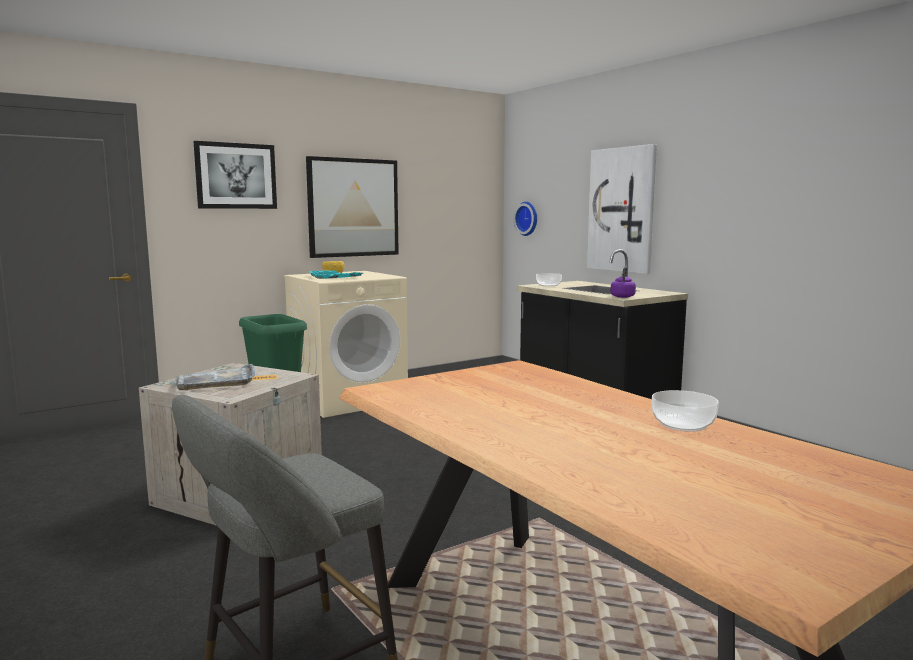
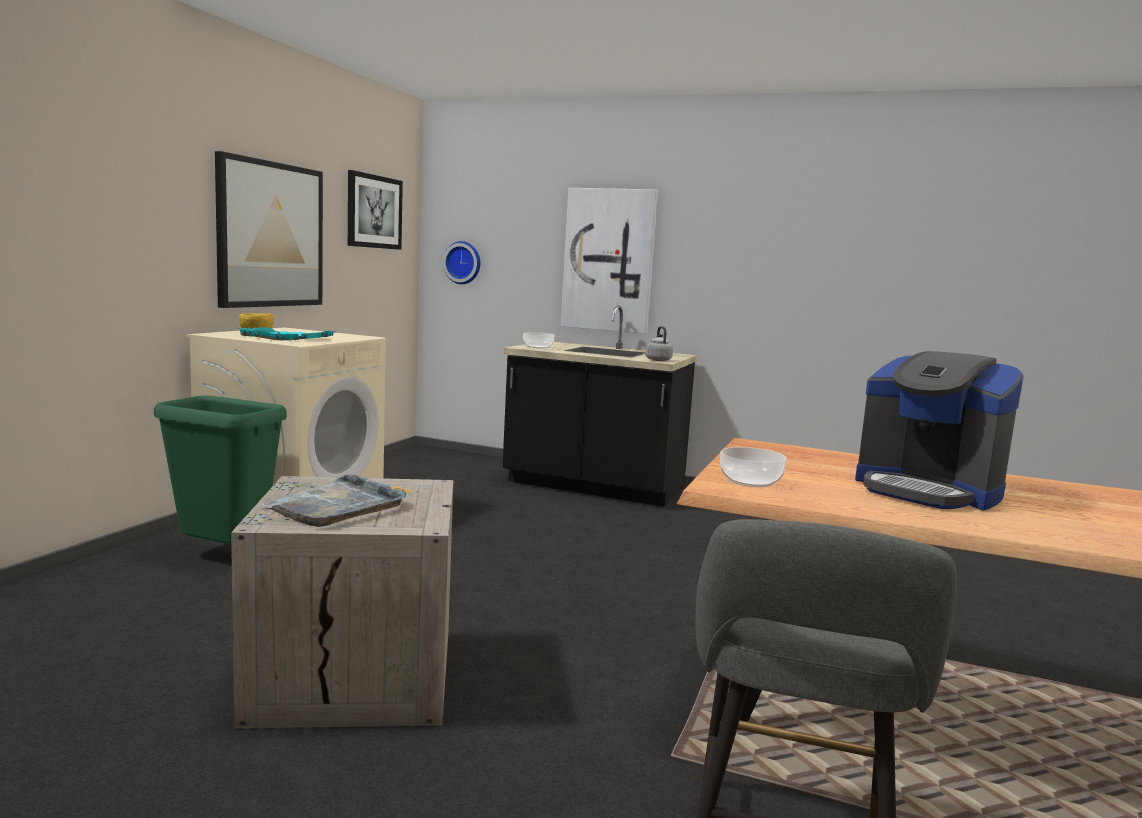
camera: 35 degrees left, 0 degrees up
picture [193,141,277,209] -> picture moved to [348,170,403,250]
purple kettle [610,267,636,298] -> grey kettle [645,326,673,361]
bowl [652,390,719,432] -> bowl moved to [720,447,787,487]
none -> coffee machine [855,351,1024,511]

